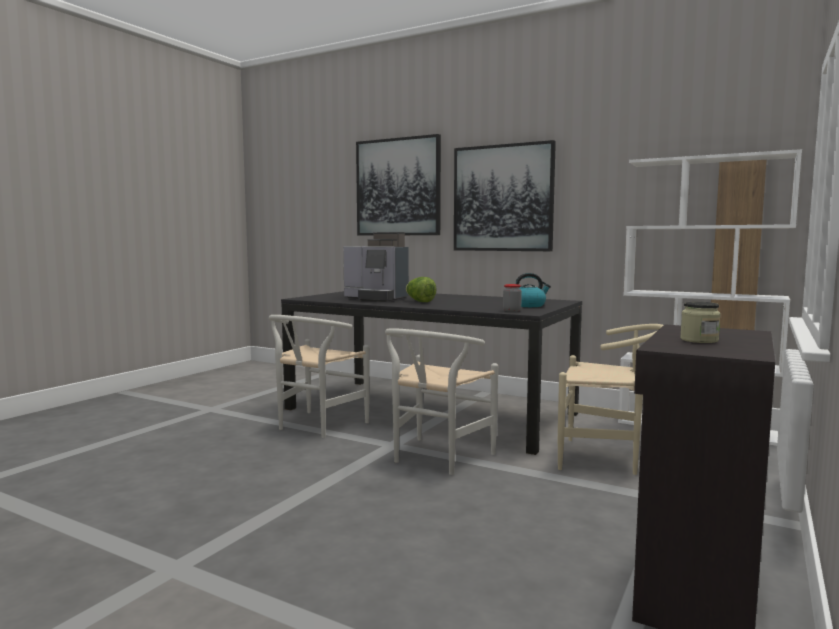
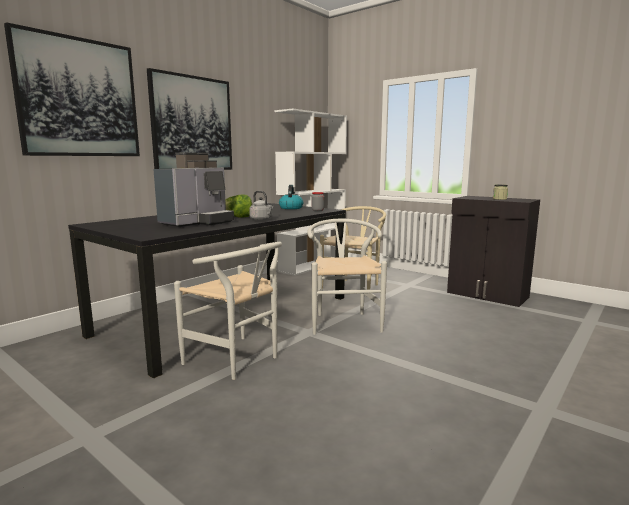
camera: 80 degrees left, 5 degrees up
white chair [385,328,498,475] -> white chair turned 135 degrees counterclockwise [307,219,387,335]
none -> grey kettle [249,191,273,221]

